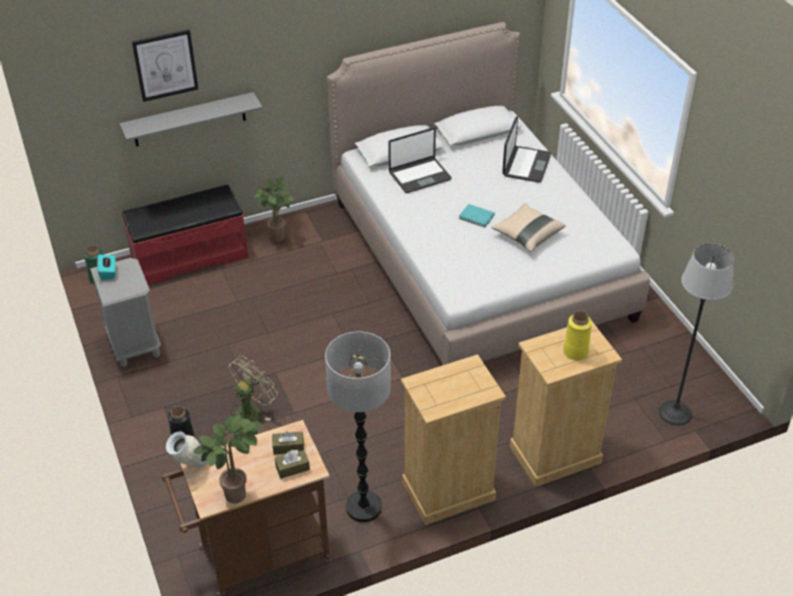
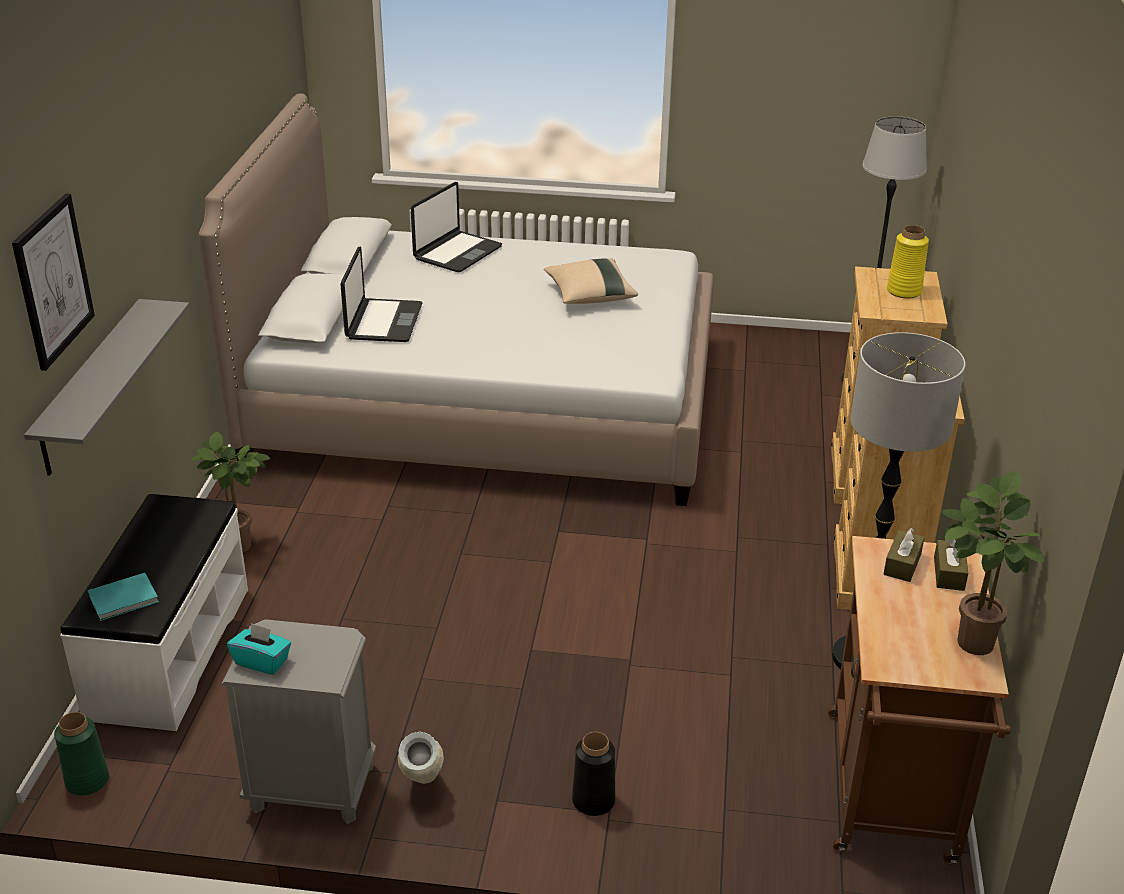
camera: 60 degrees left, 10 degrees down
red bench [122,184,248,285] -> white bench [60,494,248,731]
vase [166,431,207,468] -> vase moved to [398,732,444,784]
beige fan [228,356,278,423] -> none
turquoise book [459,204,495,228] -> turquoise book moved to [88,573,159,621]
laptop [502,116,551,183] -> laptop turned 75 degrees clockwise [411,182,502,272]

